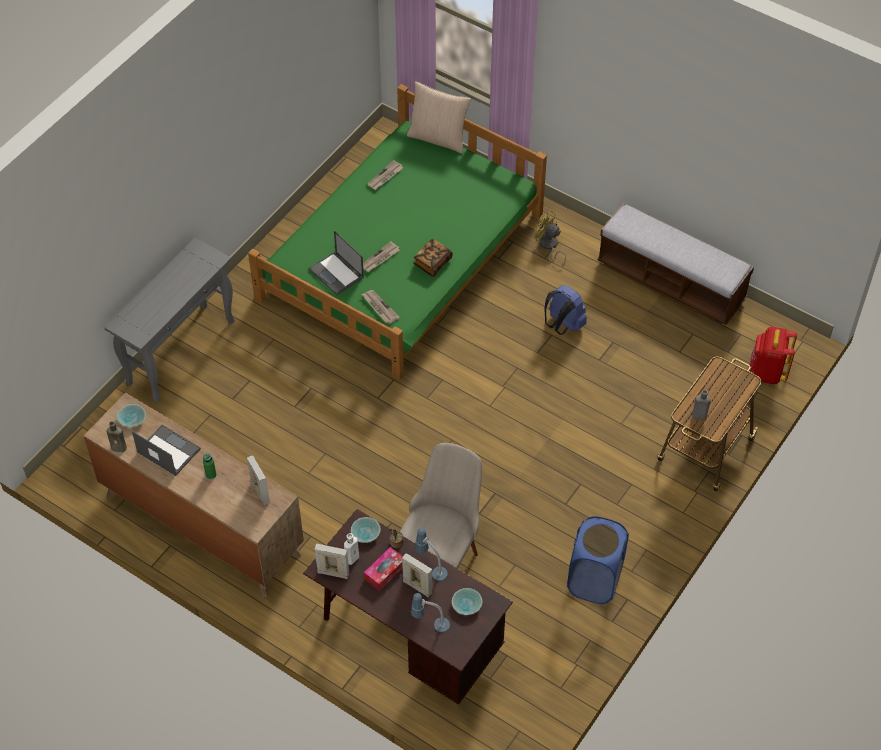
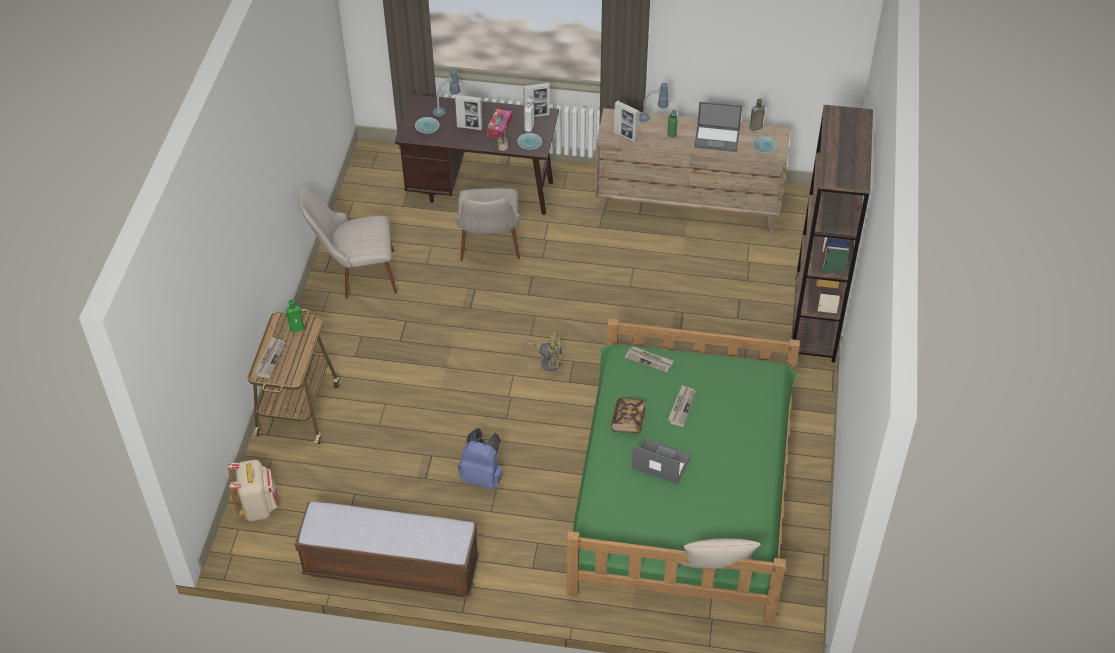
camera: 155 degrees right, 5 degrees down
grey console table [104,238,235,402] -> brown bookcase [791,105,873,363]
laptop [309,231,364,295] -> laptop moved to [632,438,692,484]
newspaper [367,160,403,190] -> newspaper moved to [254,337,286,378]
table lamp [415,528,448,581] -> table lamp moved to [639,83,669,122]
yellow fan [535,210,566,266] -> yellow fan moved to [523,332,563,371]
blue laundry basket [567,516,629,604] -> beige chair [298,186,397,299]
grey bottle [692,390,711,420] -> green bottle [286,299,304,332]
red backpack [750,327,797,384] -> beige backpack [228,459,279,521]

